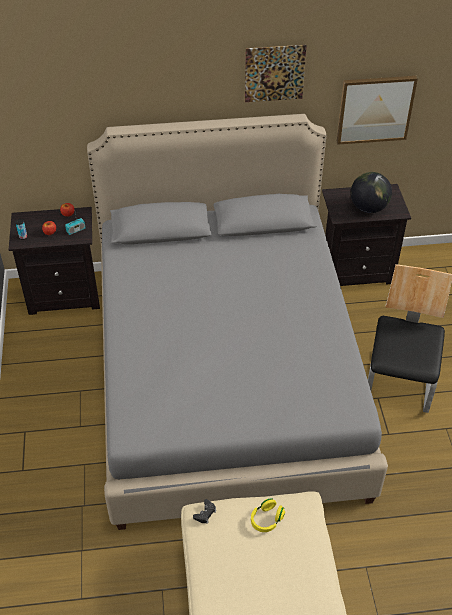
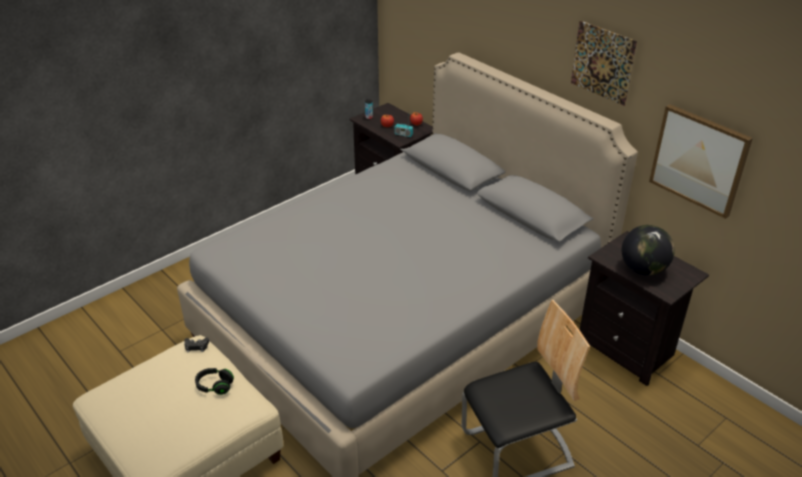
camera: 55 degrees right, 10 degrees down
yellow headphones [251,498,285,532] -> black headphones [195,368,234,395]

